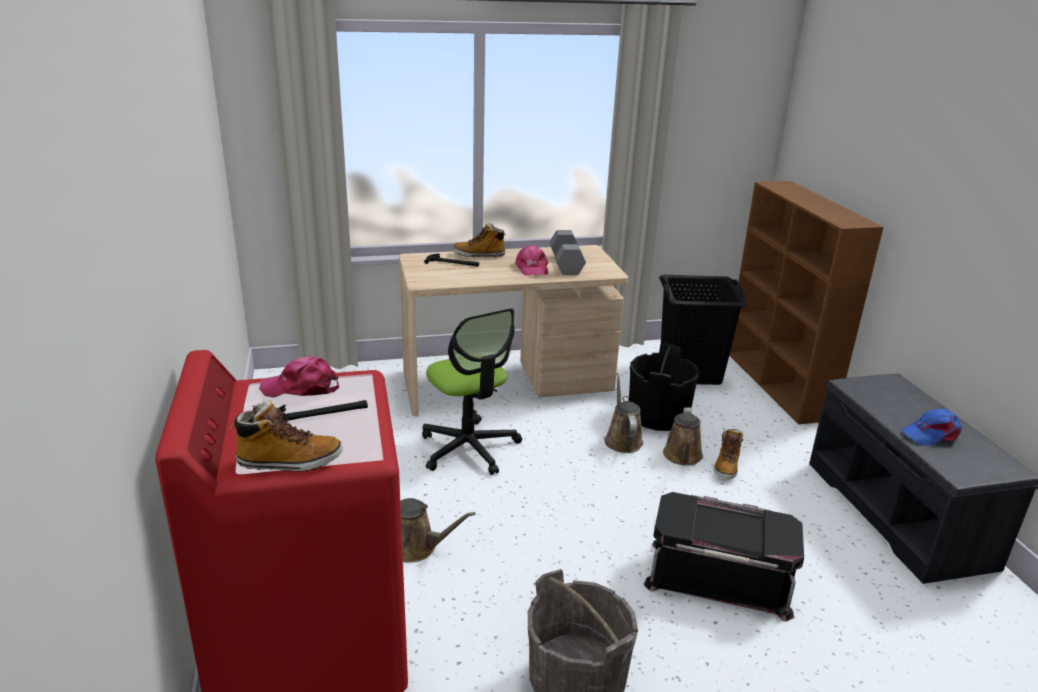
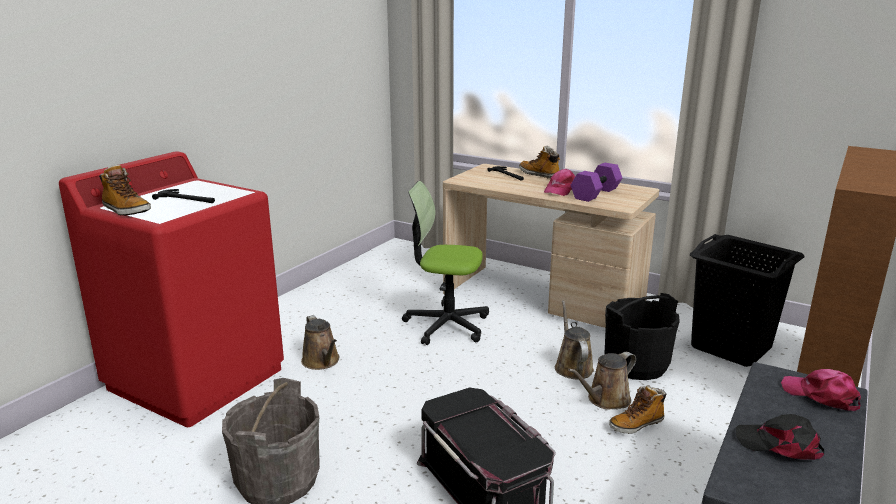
camera: 45 degrees right, 5 degrees down
pink cap [259,356,339,398] -> pink cap moved to [781,369,861,411]
office chair [422,308,522,475] -> office chair turned 90 degrees clockwise [402,181,489,345]
grey dumbbell [549,230,586,275] -> purple dumbbell [571,163,622,202]
brown watering can [605,373,643,453] -> brown watering can turned 45 degrees counterclockwise [555,300,594,379]
blue cap [901,409,962,446] -> black cap [736,414,824,460]

